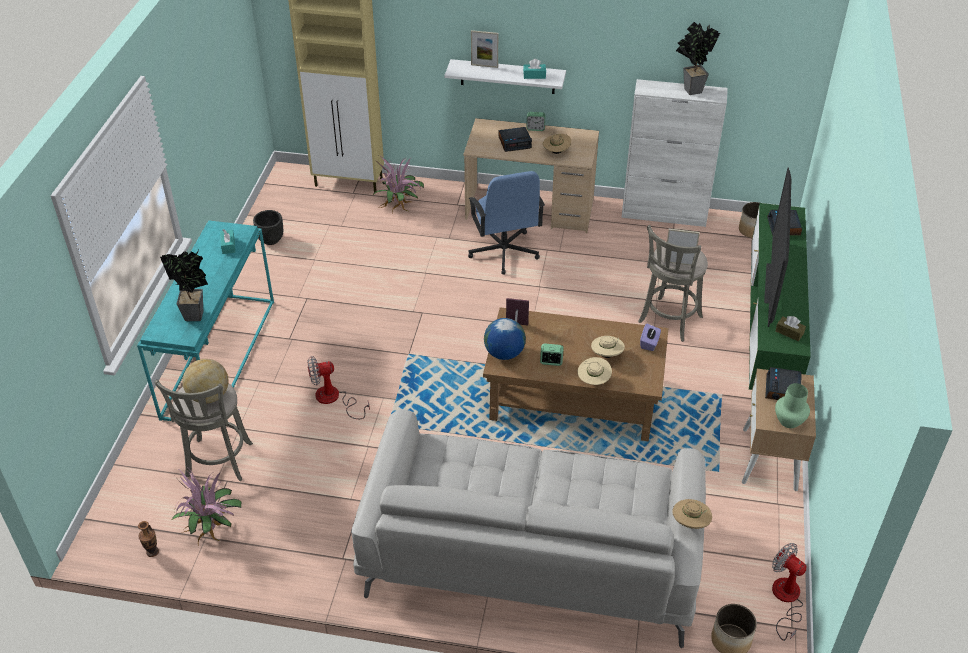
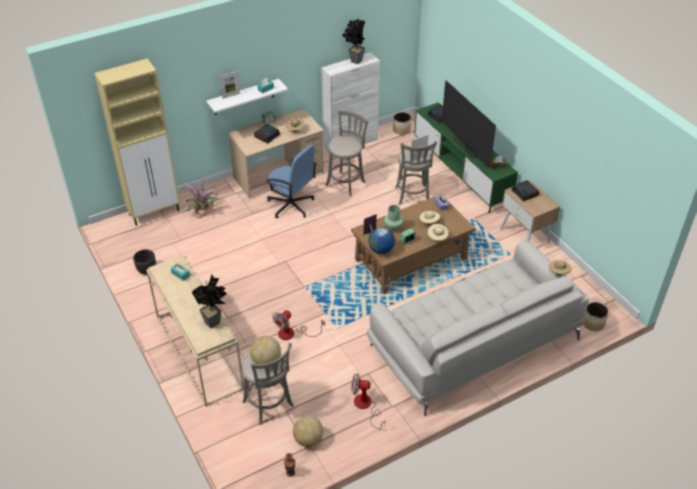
camera: 40 degrees left, 0 degrees up
turquoise console table [137,221,274,421] -> beige console table [146,255,244,407]
potted plant [171,466,241,546] -> globe [293,416,323,447]
fan [772,543,807,641] -> fan moved to [351,373,386,429]
green vase [775,383,810,428] -> green vase moved to [384,205,403,232]
none -> grey stool [326,110,368,197]

